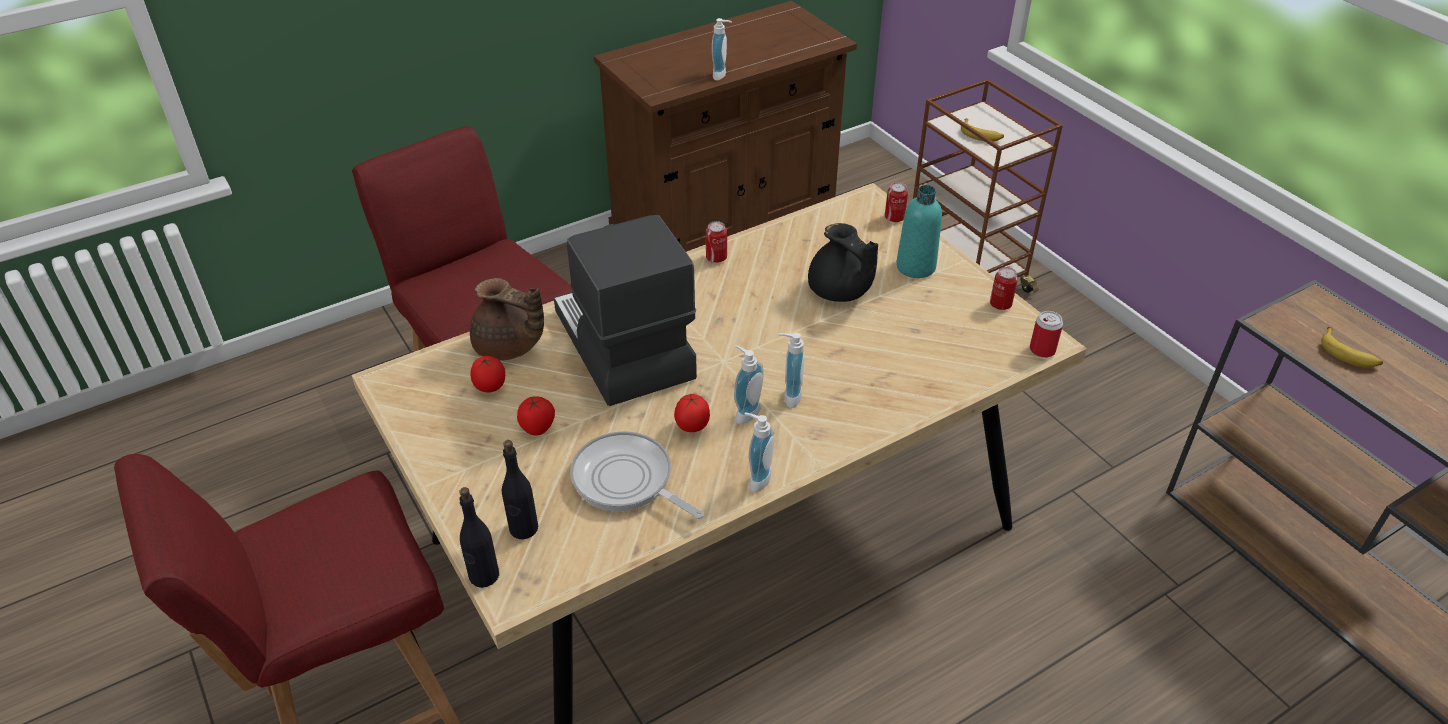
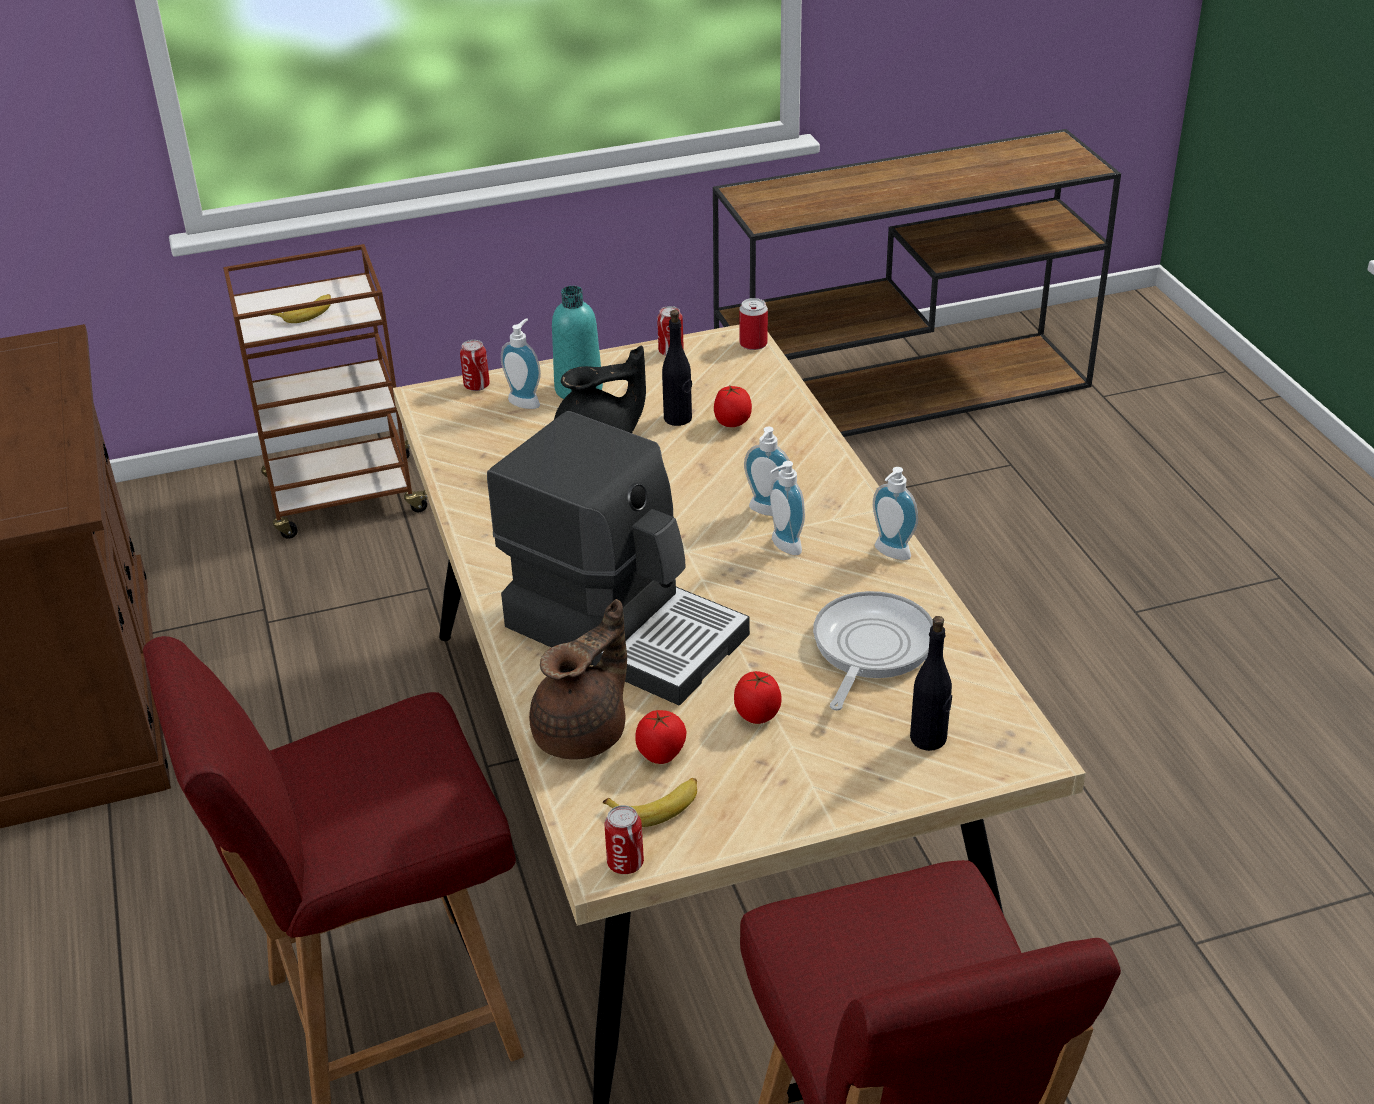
camera: 75 degrees left, 5 degrees down
black bottle [459,487,499,588] -> black bottle moved to [662,310,692,426]
coffee machine [554,215,697,406] -> coffee machine turned 135 degrees counterclockwise [487,411,750,706]
frying pan [570,431,704,519] -> frying pan turned 150 degrees clockwise [813,591,933,711]
tomato [674,394,710,432] -> tomato moved to [714,386,752,427]
can [706,221,727,263] -> can moved to [604,805,644,874]
soap dispenser [712,18,732,81] -> soap dispenser moved to [501,318,541,409]
banana [1321,327,1383,368] -> banana moved to [603,778,697,827]

